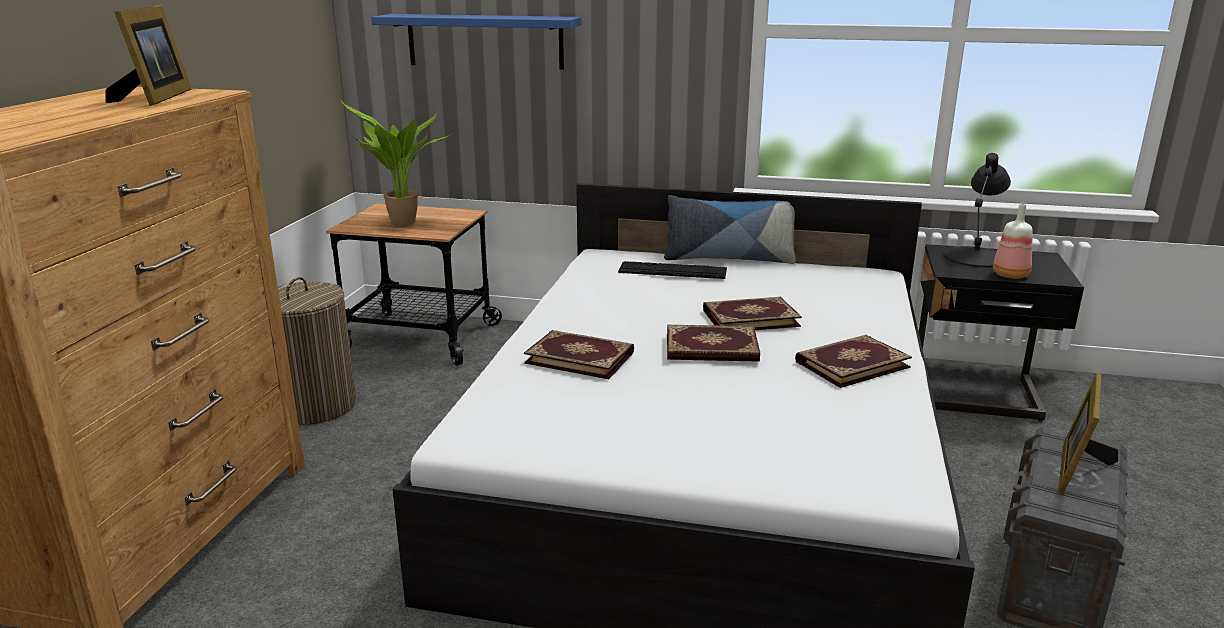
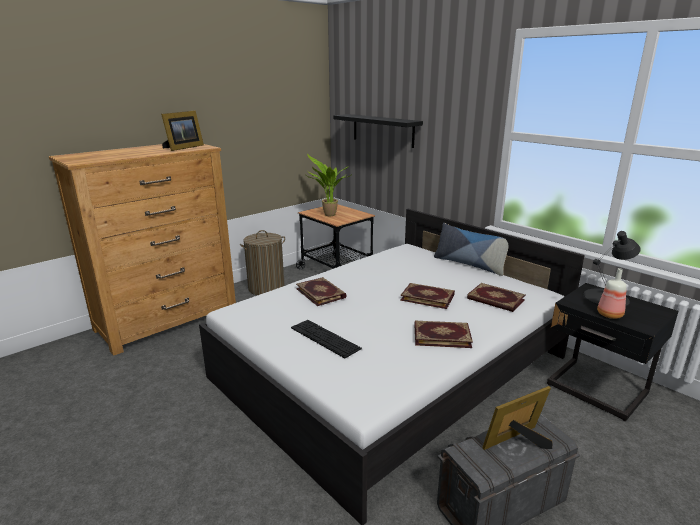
camera: 35 degrees right, 0 degrees up
blue shelf [371,14,582,70] -> black shelf [333,114,423,148]
keyboard [618,261,727,279] -> keyboard moved to [291,320,362,358]
book [667,325,760,362] -> book moved to [467,283,526,312]

